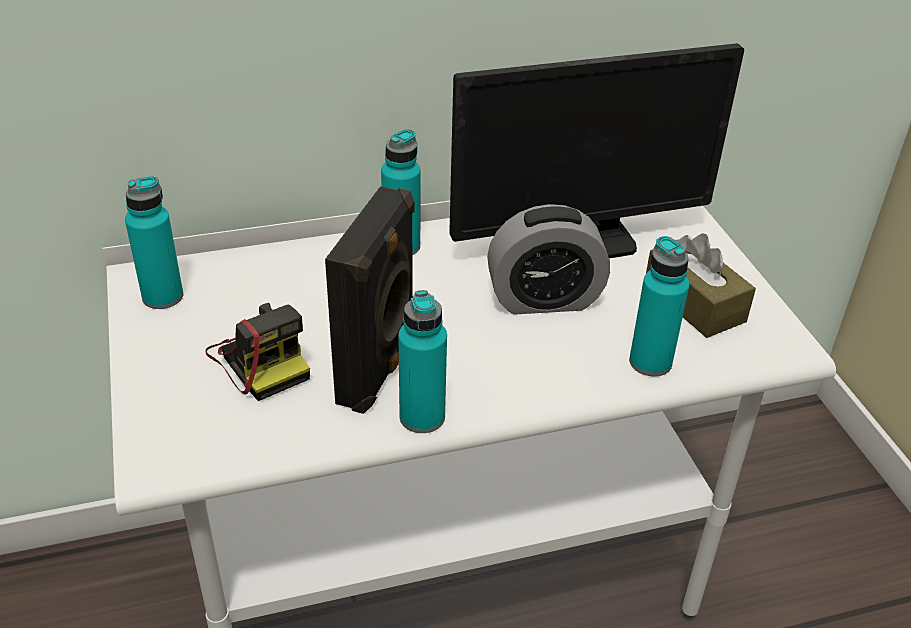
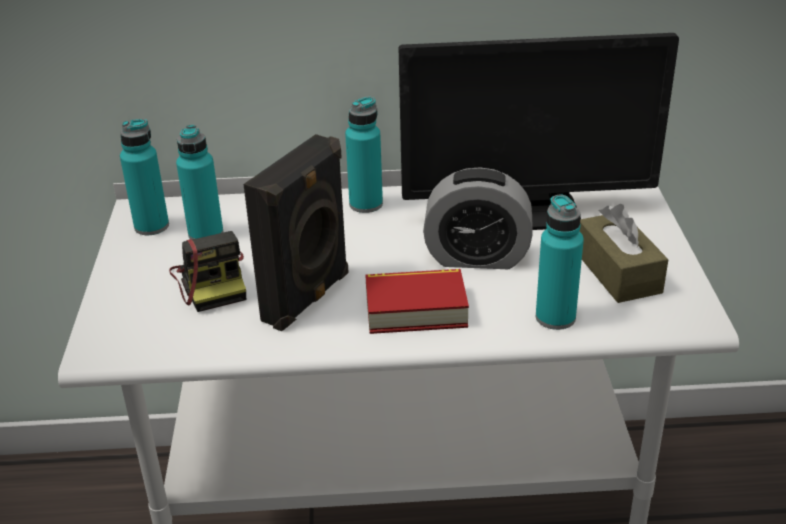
camera: 15 degrees right, 5 degrees down
turquoise bottle [398,290,447,433] -> turquoise bottle moved to [176,125,223,240]
none -> book [366,269,469,334]

